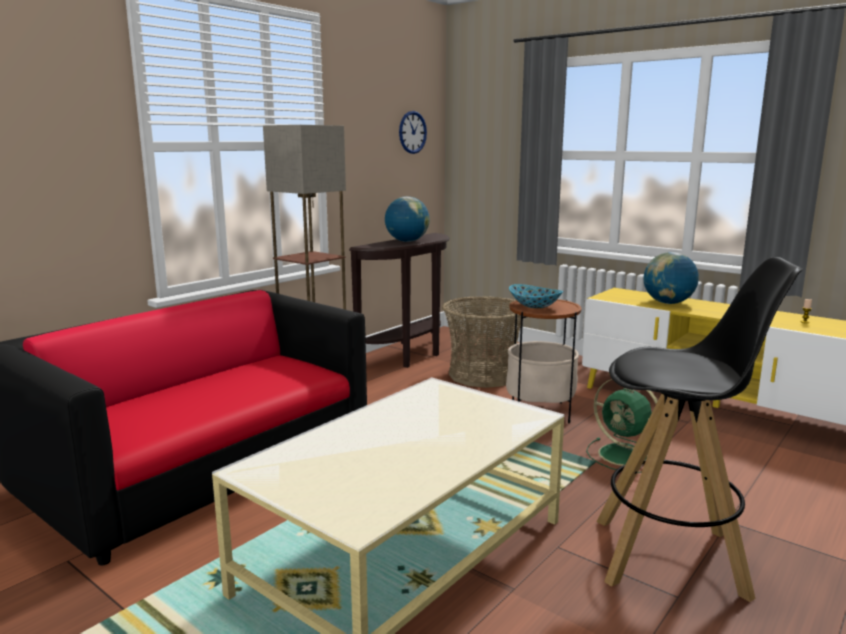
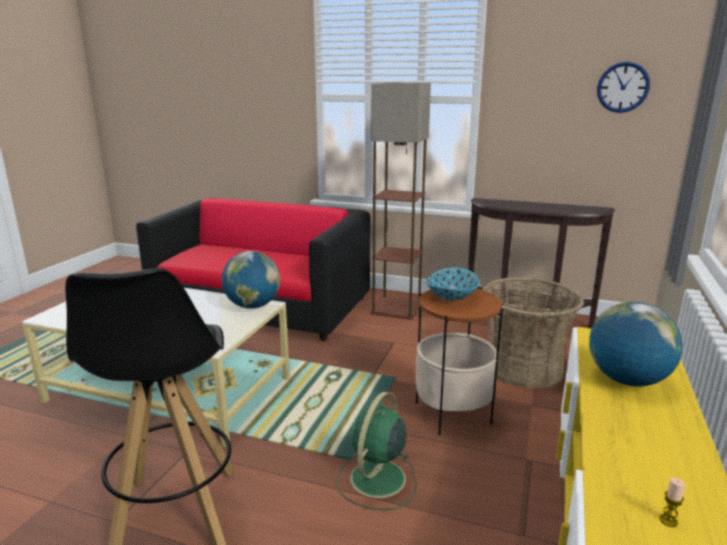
camera: 70 degrees right, 5 degrees up
globe [385,196,430,242] -> globe moved to [222,251,280,309]

